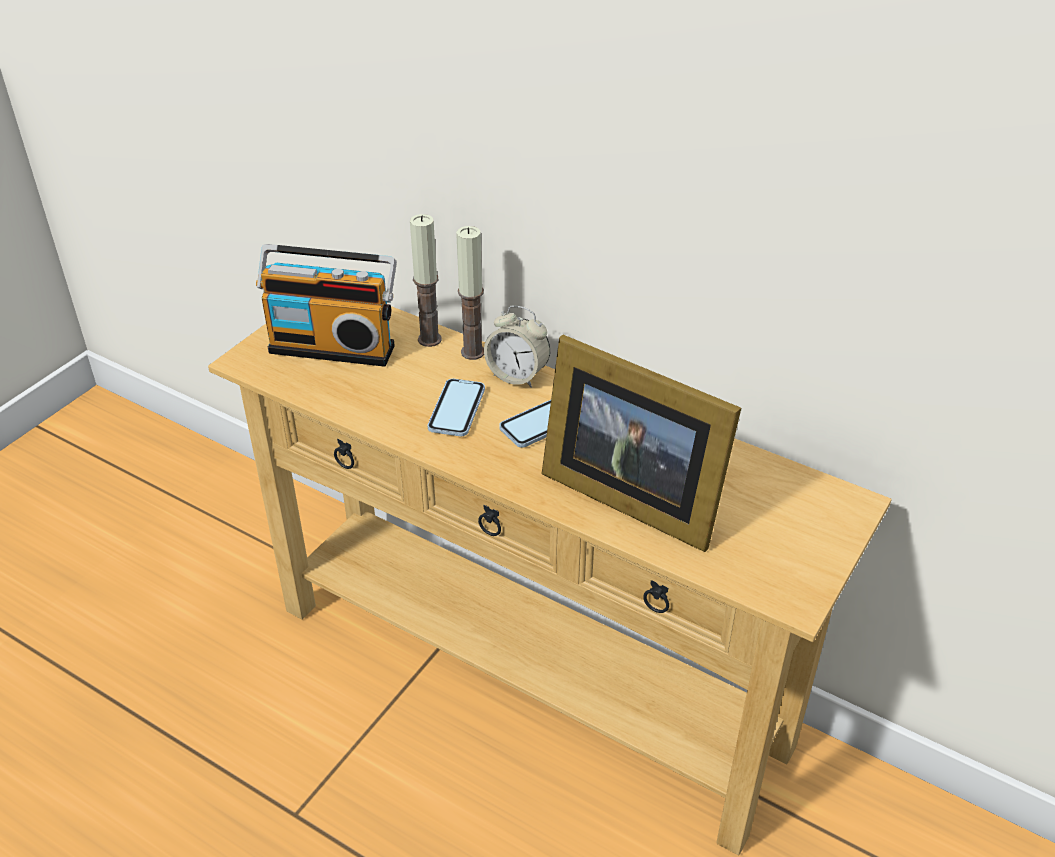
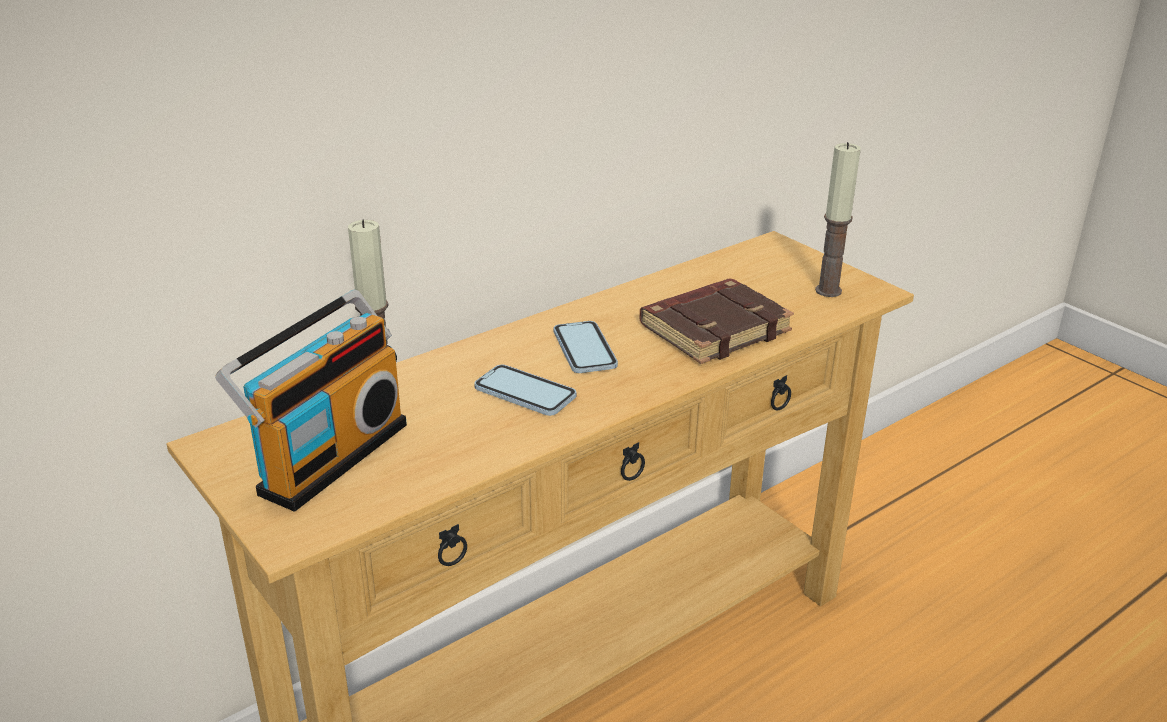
camera: 70 degrees left, 10 degrees down
candle [456,226,484,360] -> candle moved to [815,142,861,297]
alarm clock [484,306,550,388] -> none
picture frame [542,335,741,552] -> brown book [640,278,794,364]

